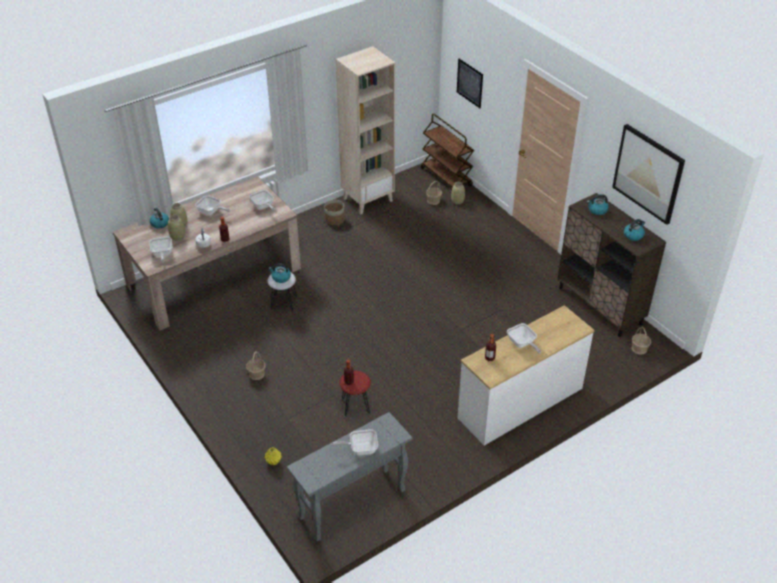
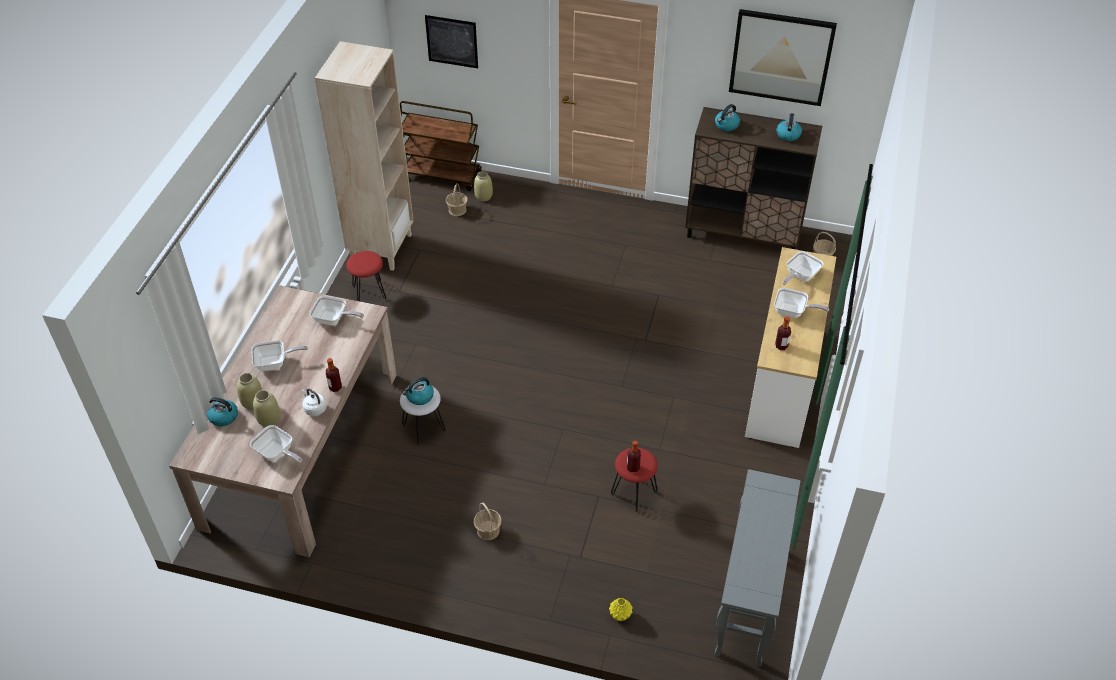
camera: 40 degrees left, 5 degrees up
planter [324,200,345,225] -> red stool [346,251,387,301]
frying pan [331,429,378,455] -> frying pan moved to [783,251,824,285]

